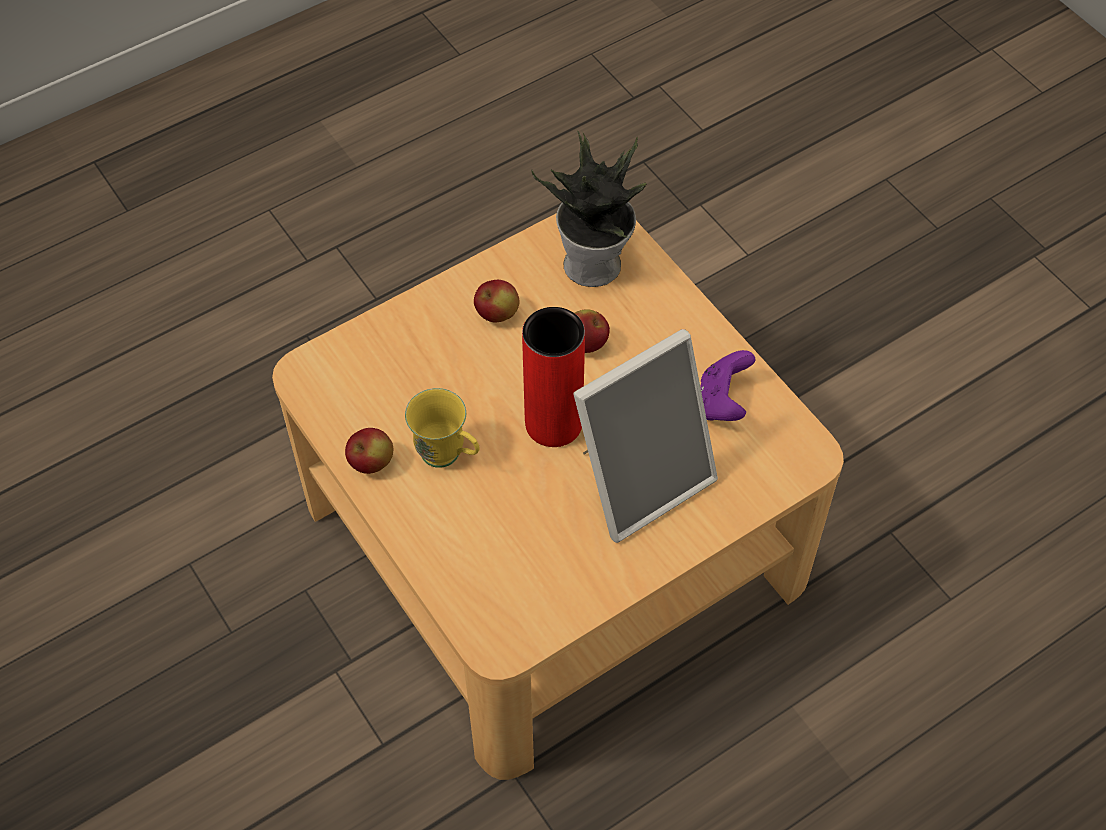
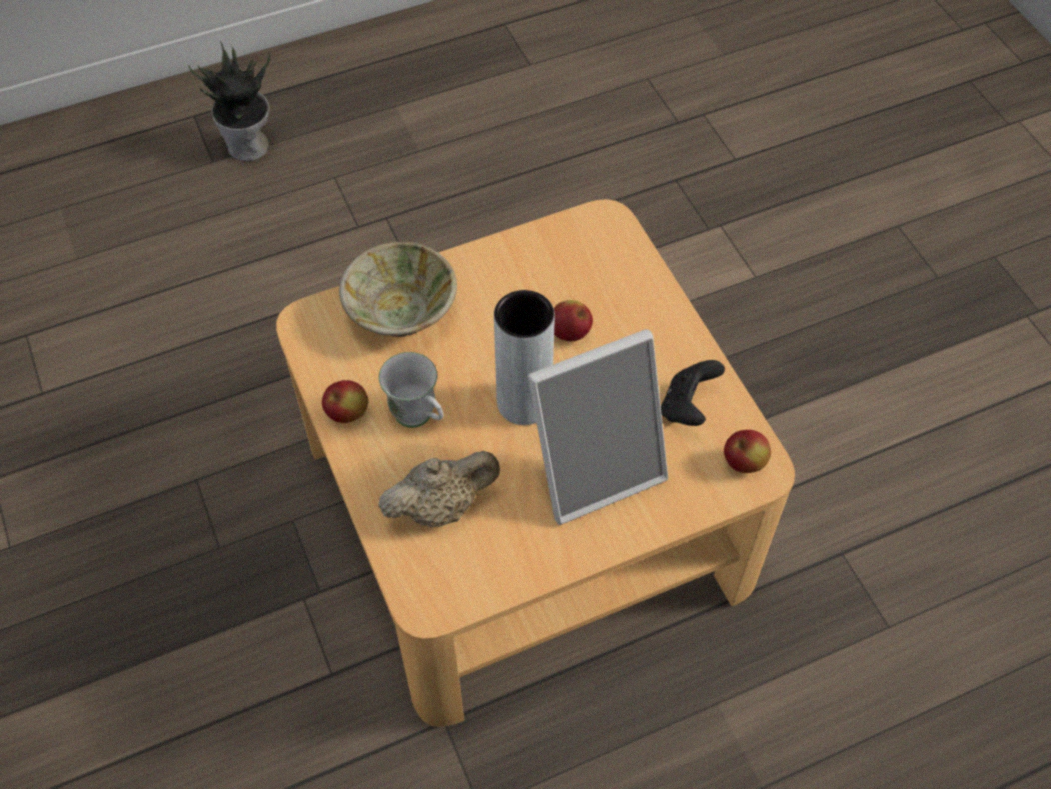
camera: 10 degrees right, 0 degrees up
yellow mug [405,388,480,468] -> white mug [379,352,444,428]
apple [474,280,520,323] -> apple moved to [724,430,771,473]
red vase [522,307,585,447] -> grey vase [494,290,555,425]
potted plant [531,131,647,287] -> potted plant moved to [188,41,271,161]
purple game controller [700,350,755,421] -> black game controller [661,360,725,426]
none -> beige bowl [339,242,457,337]
none -> beige teapot [378,451,500,527]

